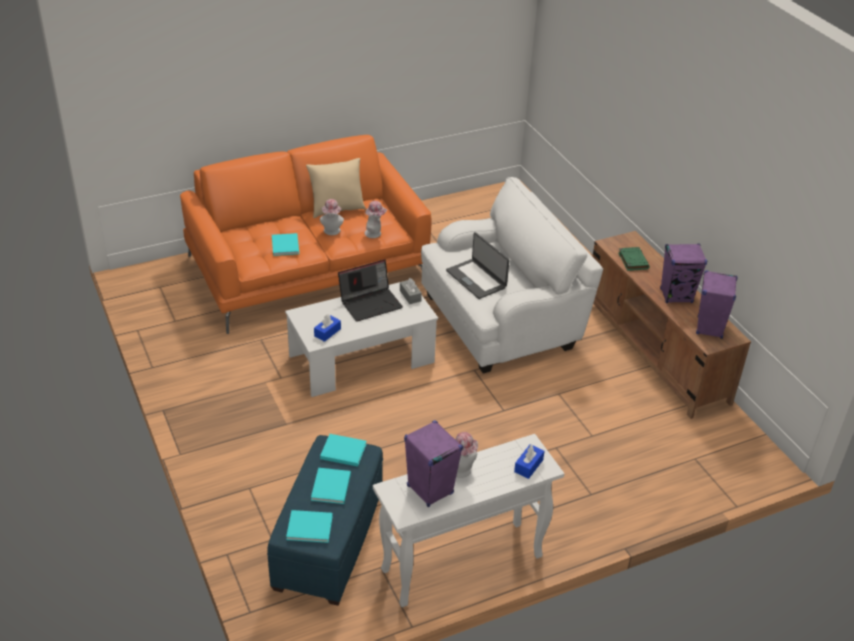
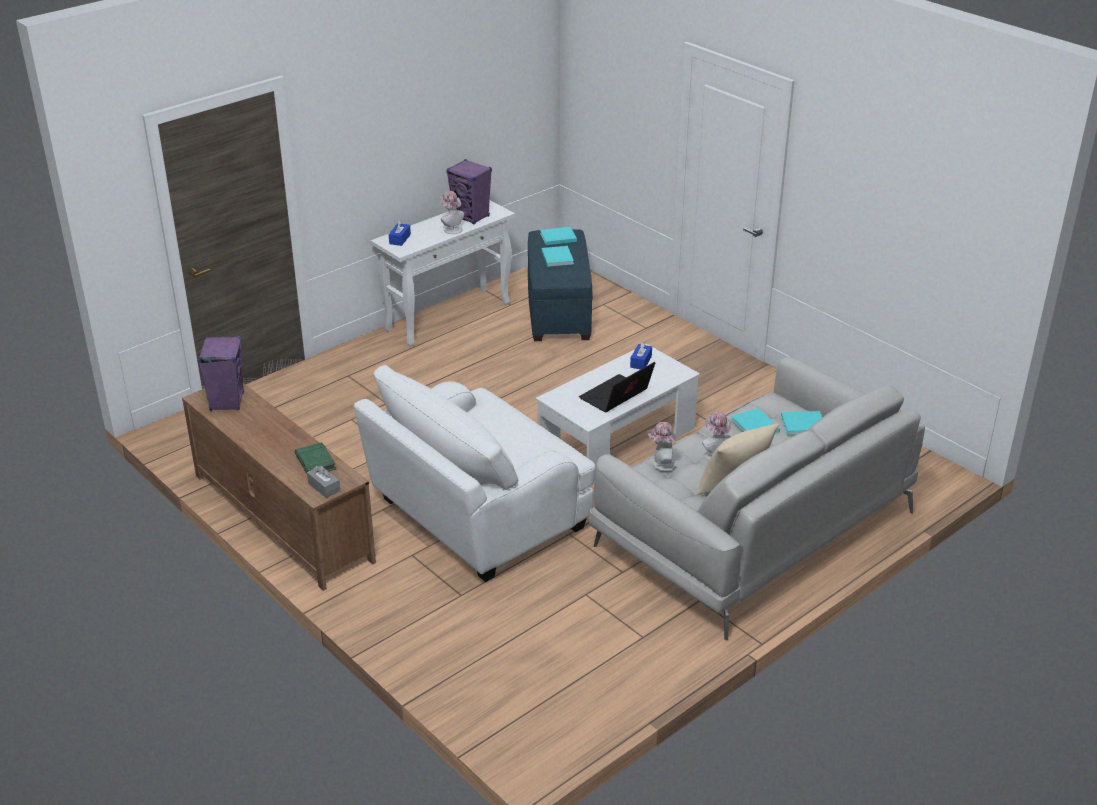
camera: 165 degrees right, 5 degrees down
orange sofa [180,135,432,334] -> grey sofa [589,357,925,640]
turquoise book [320,434,366,467] -> turquoise book moved to [781,411,822,435]
grey tissue box [400,278,422,304] -> grey tissue box moved to [307,465,340,498]
laptop [446,232,510,299] -> none
purple speaker [660,244,707,303] -> none

